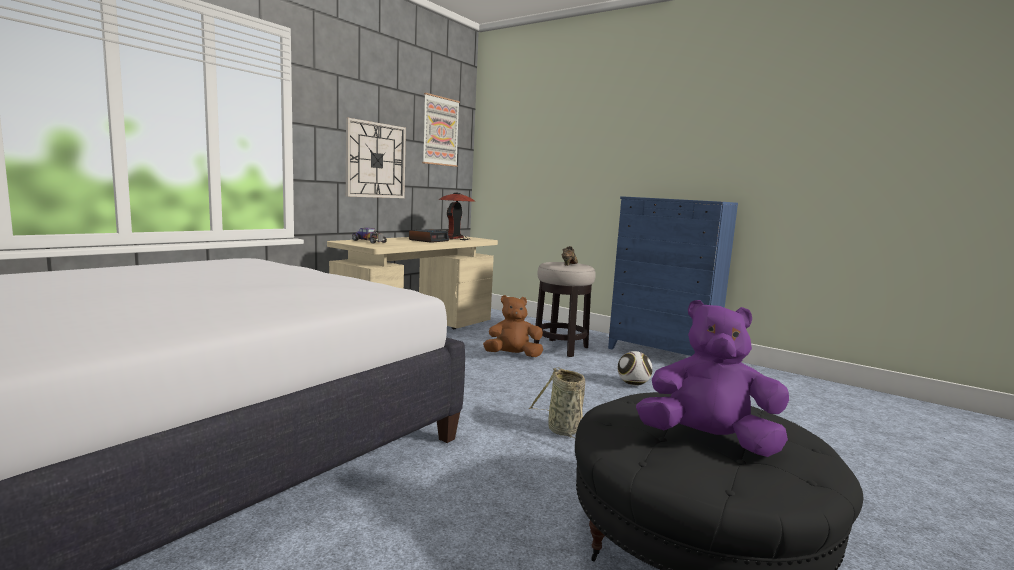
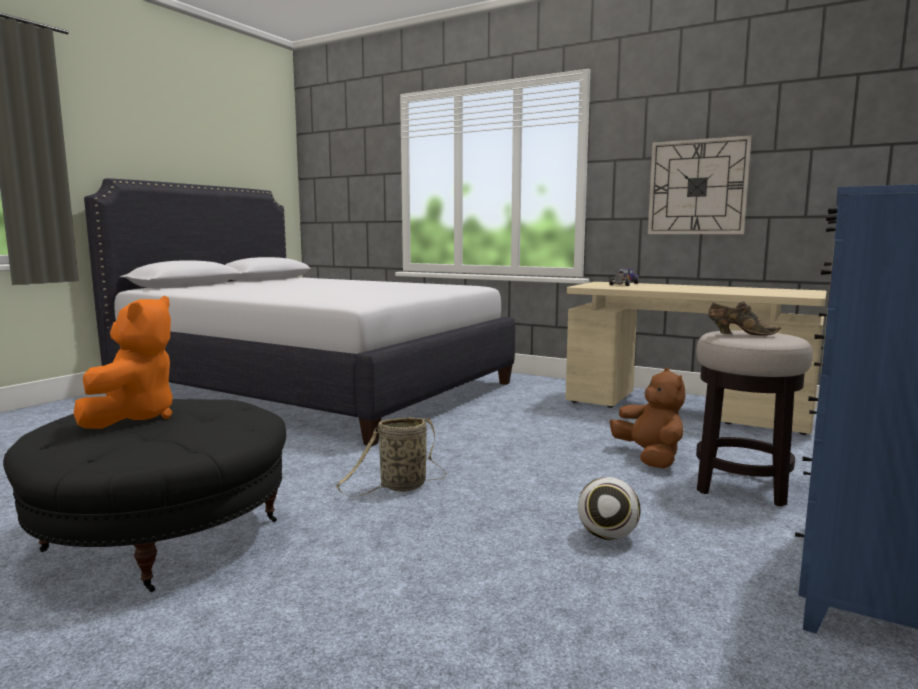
camera: 85 degrees right, 0 degrees up
alarm clock [409,229,449,243] -> none
picture [422,93,460,167] -> none
table lamp [438,192,475,240] -> none
purple plush toy [636,300,789,457] -> orange plush toy [73,296,173,429]

